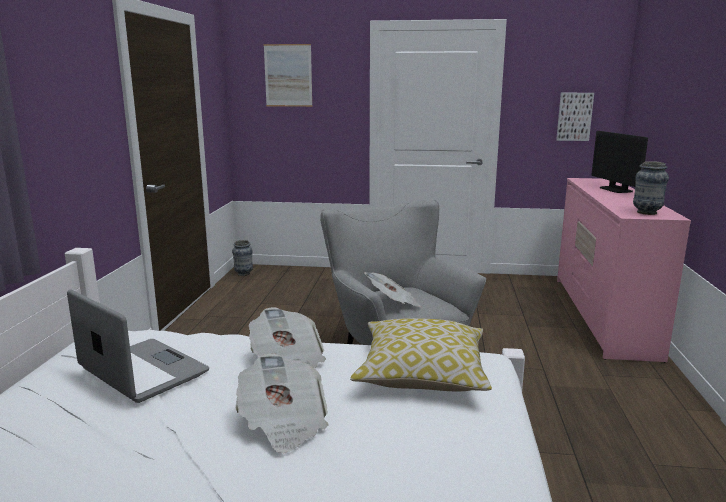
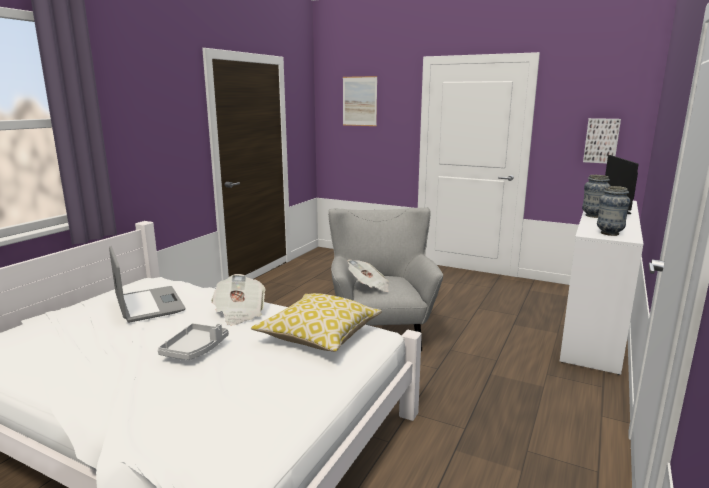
camera: 20 degrees right, 0 degrees up
vase [232,240,253,276] -> vase moved to [582,175,610,218]
newspaper [235,353,329,453] -> grey tray [158,323,229,360]
pink dresser [557,178,691,363] -> white dresser [560,201,643,375]

